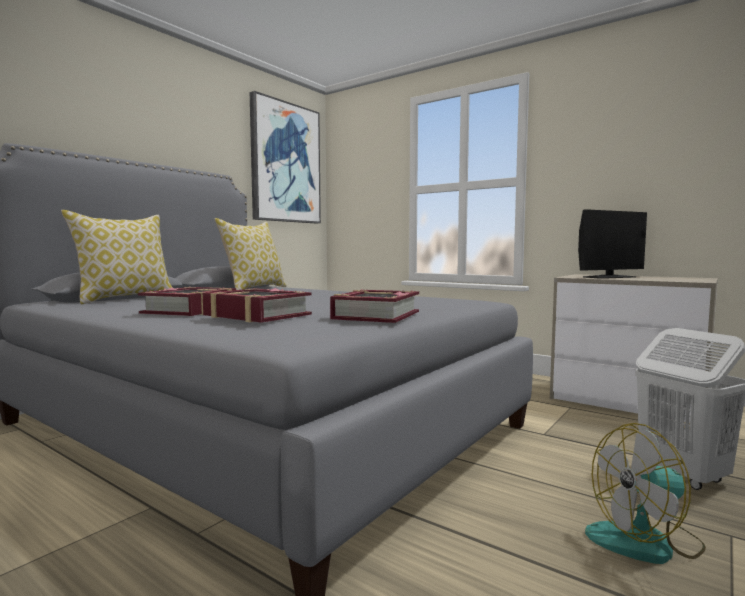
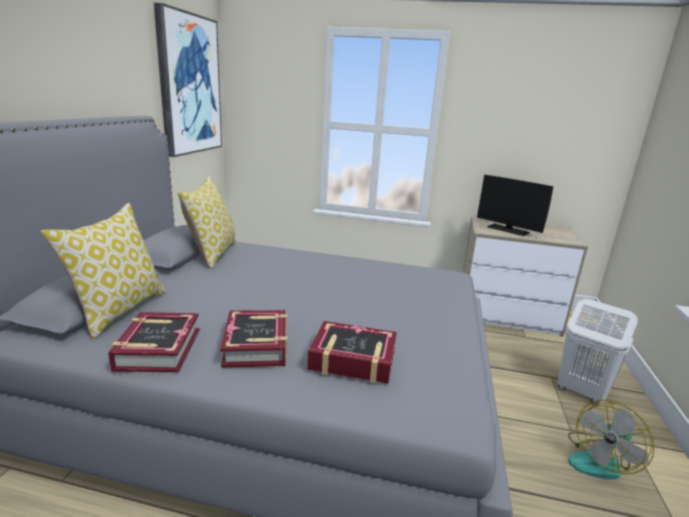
camera: 25 degrees left, 15 degrees up
book [330,289,419,323] -> book moved to [108,312,199,372]
monitor [578,209,647,279] -> monitor turned 90 degrees clockwise [477,175,553,236]

